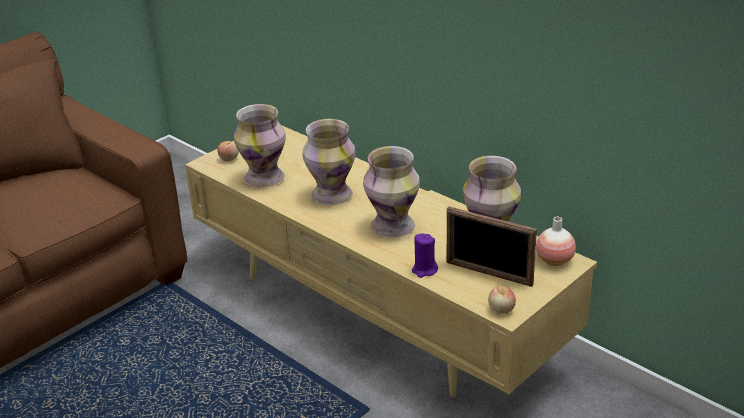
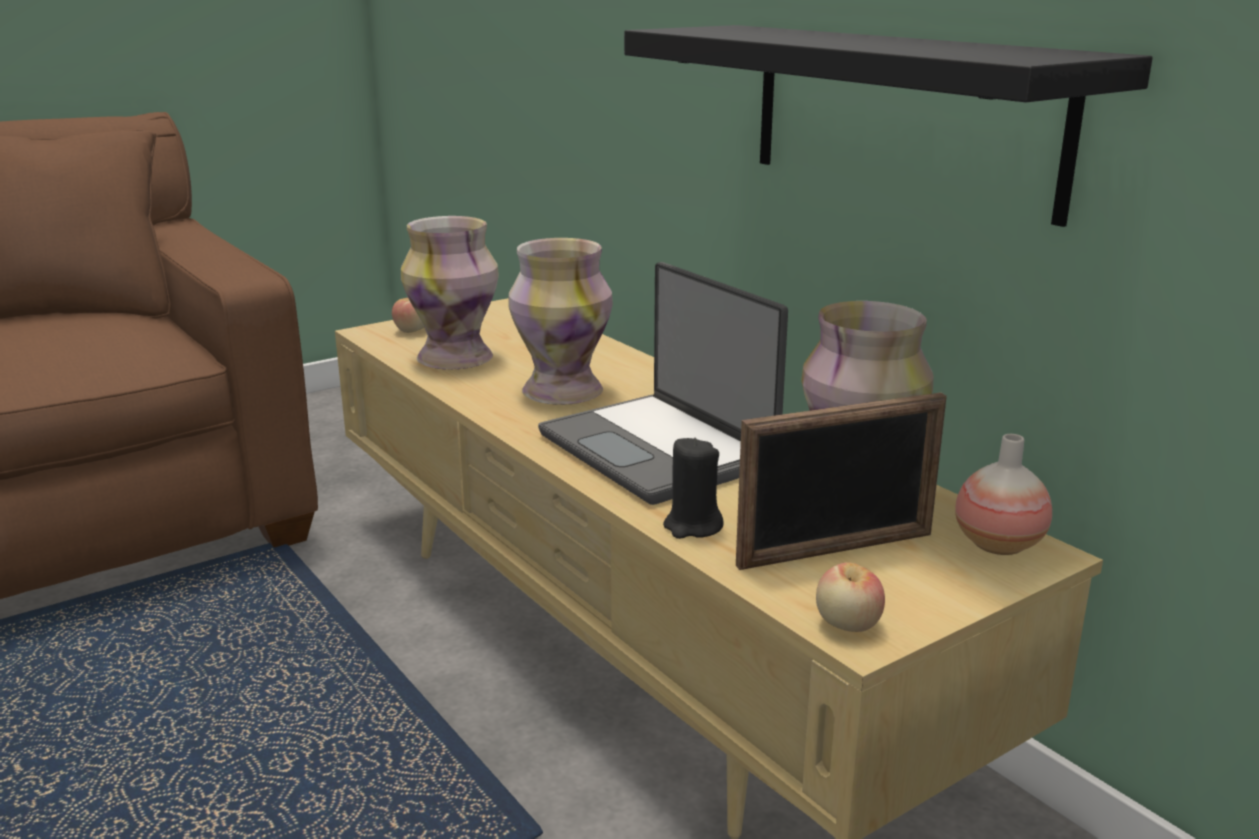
camera: 10 degrees right, 10 degrees down
vase [363,146,420,238] -> laptop [538,262,788,505]
purple candle [412,233,438,278] -> black candle [663,437,724,539]
picture frame [447,206,537,287] -> picture frame turned 60 degrees counterclockwise [736,393,947,570]
none -> black shelf [624,25,1153,227]

